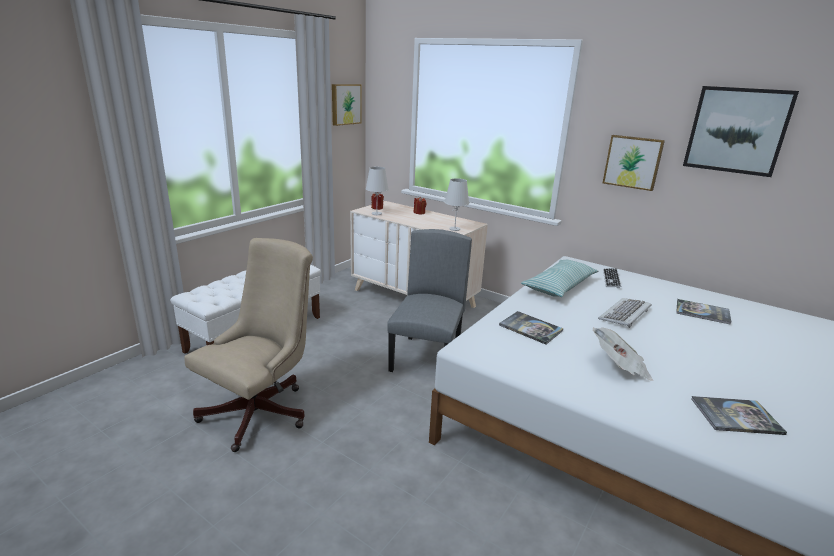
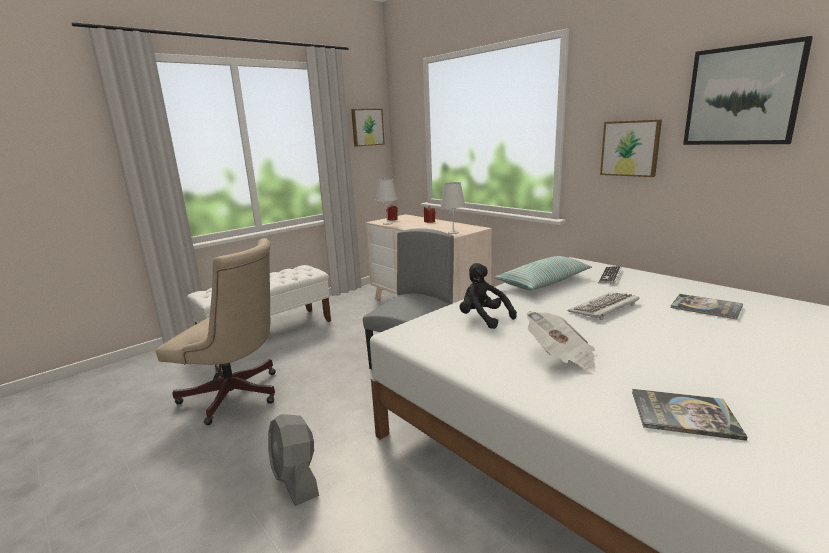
camera: 15 degrees right, 5 degrees down
beige office chair [184,238,313,452] -> beige office chair turned 60 degrees clockwise [155,238,276,425]
book [499,311,564,344] -> black plush toy [460,263,517,329]
none -> grey fan [268,414,319,506]

